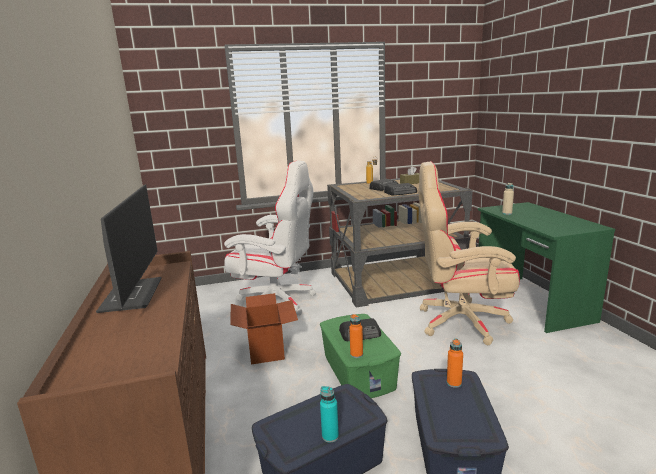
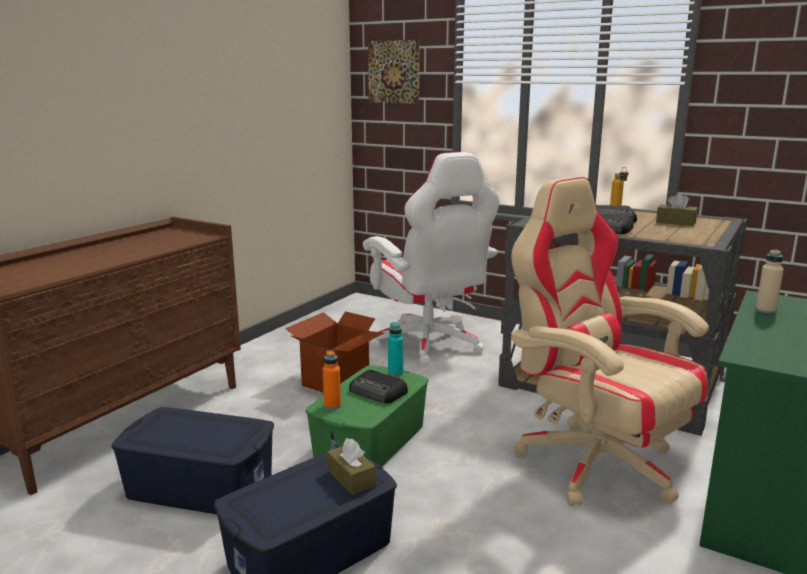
camera: 45 degrees right, 0 degrees up
monitor [96,185,161,313] -> none
turquoise bottle [320,386,339,443] -> turquoise bottle moved to [388,322,403,376]
orange bottle [447,339,463,388] -> brown tissue box [327,438,376,495]
none -> picture [368,40,419,104]

